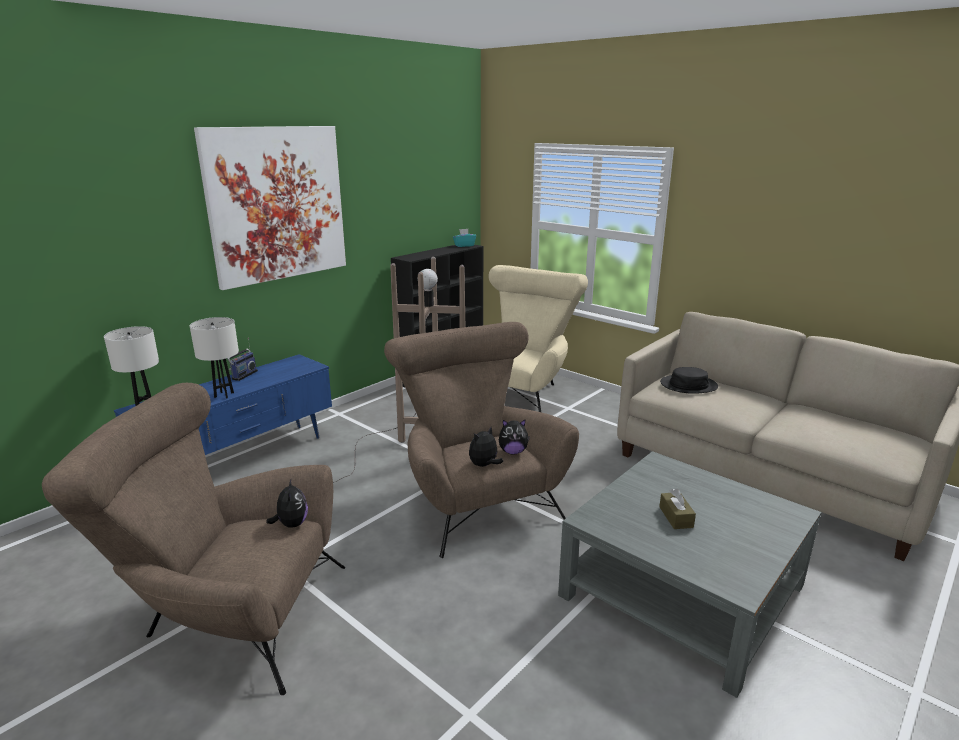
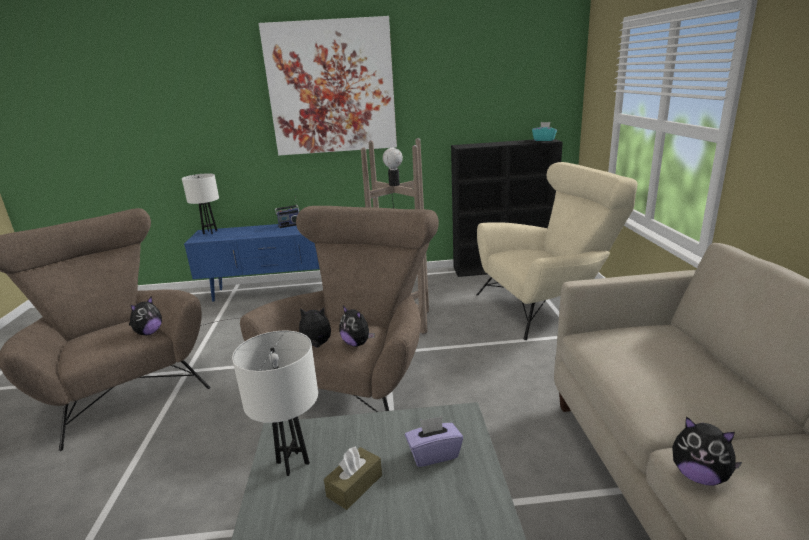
camera: 45 degrees right, 0 degrees up
white table lamp [190,317,239,398] -> white table lamp moved to [232,331,318,476]
black hat [660,367,718,394] -> none
none -> purple tissue box [405,416,463,467]
none -> plush toy [672,416,742,486]

